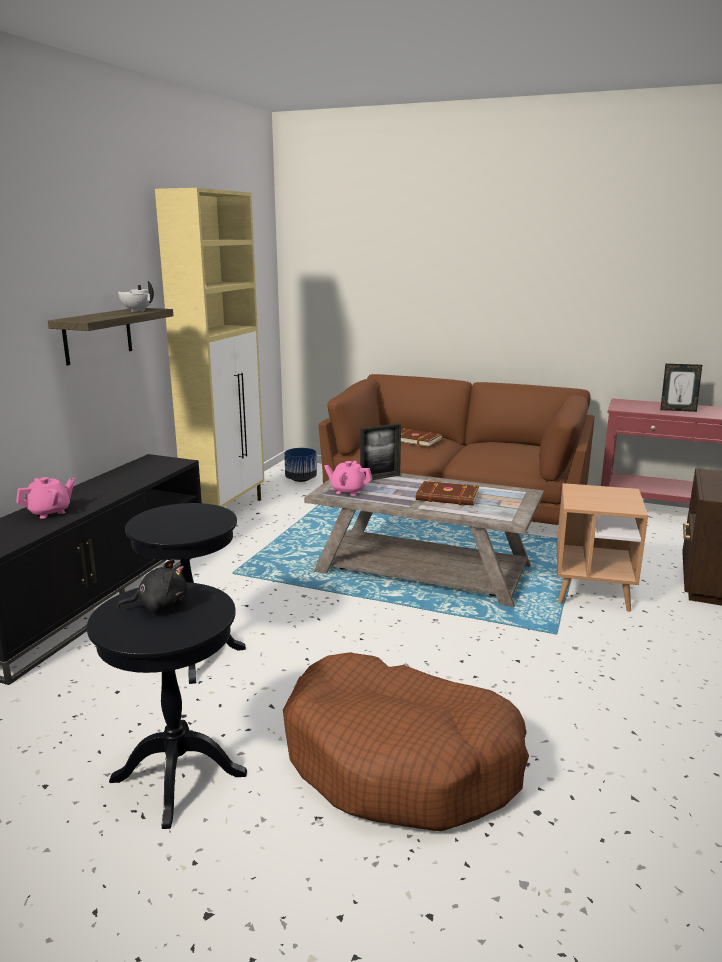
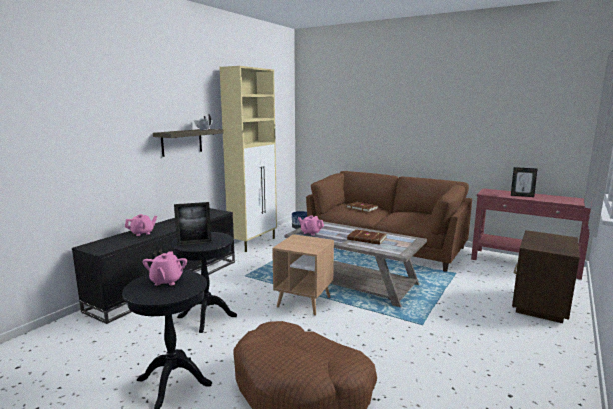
camera: 10 degrees right, 5 degrees down
black plush toy [117,559,188,612] -> pink teapot [143,251,187,286]
picture frame [360,423,401,480] -> picture frame moved to [174,202,212,246]
brown side table [557,483,648,612] -> brown side table moved to [272,234,334,316]

